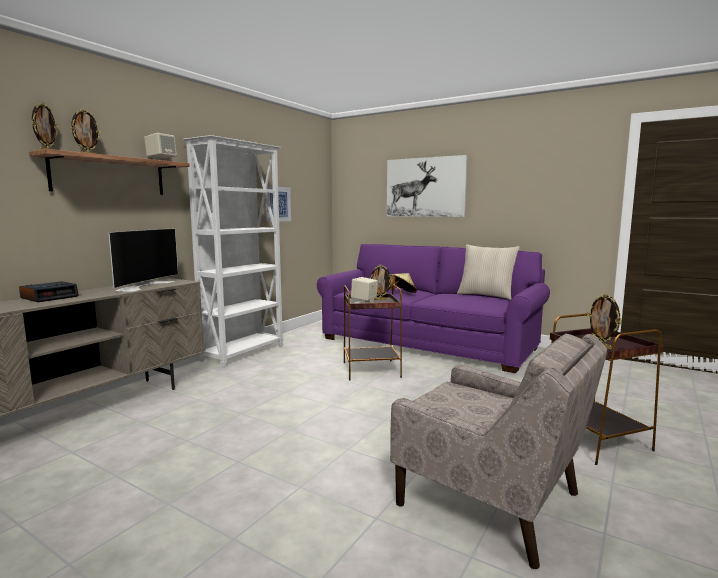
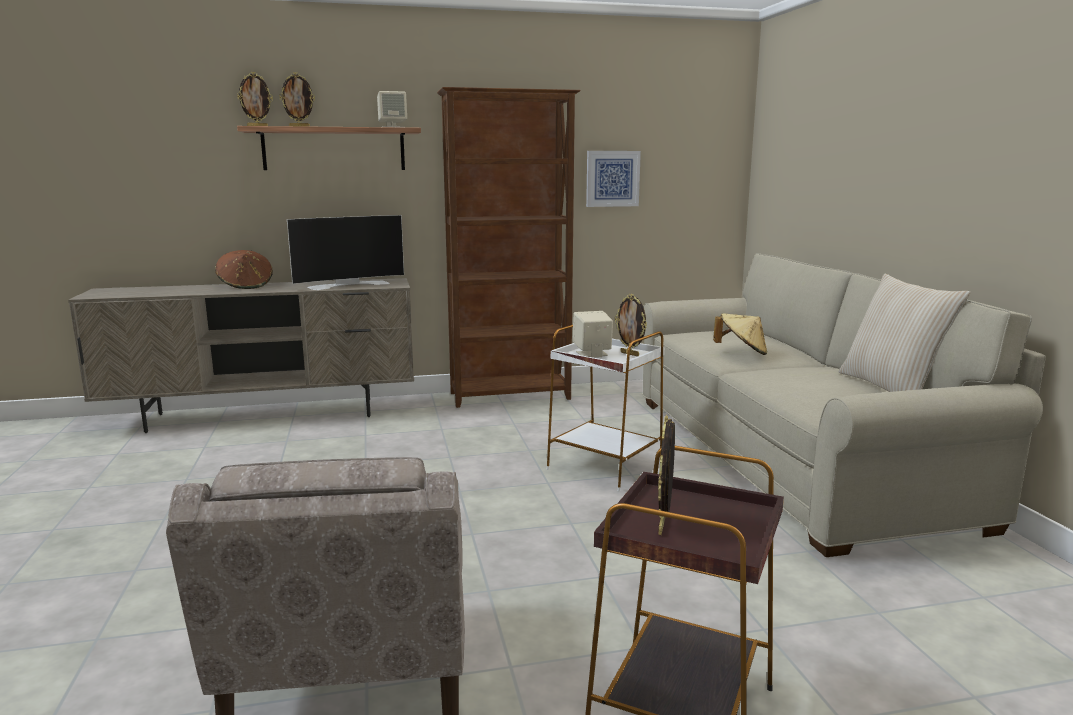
camera: 45 degrees right, 5 degrees up
alarm clock [19,281,79,302] -> brown hat [215,250,273,289]
white bookcase [183,135,283,368] -> brown bookcase [437,87,581,408]
purple sofa [317,244,550,373] -> beige sofa [642,253,1046,557]
brown side table [344,284,402,380] -> white side table [547,325,664,491]
picture [387,155,467,217] -> none

